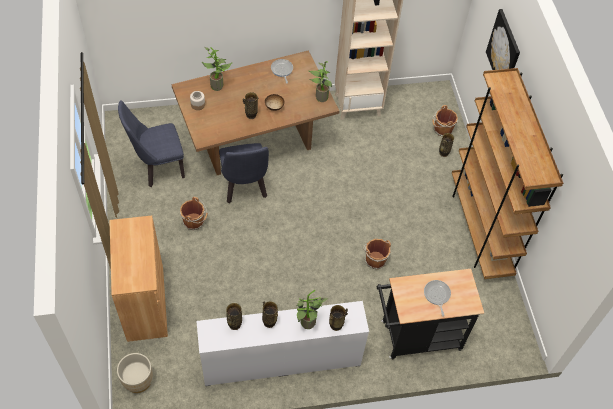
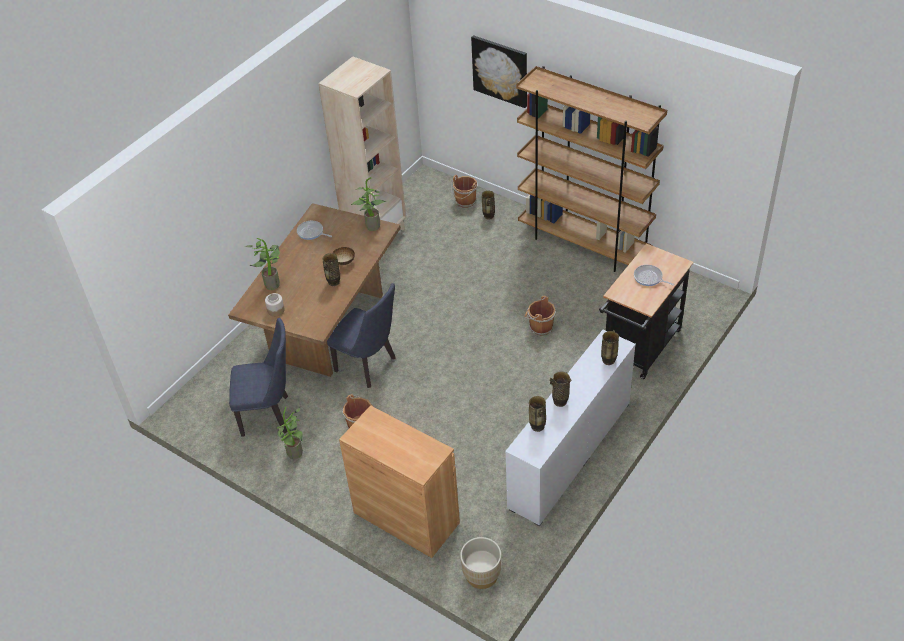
camera: 40 degrees left, 10 degrees down
blue chair [118,101,185,187] -> blue chair turned 120 degrees counterclockwise [229,318,288,437]
potted plant [296,290,328,329] -> potted plant moved to [277,407,303,459]

